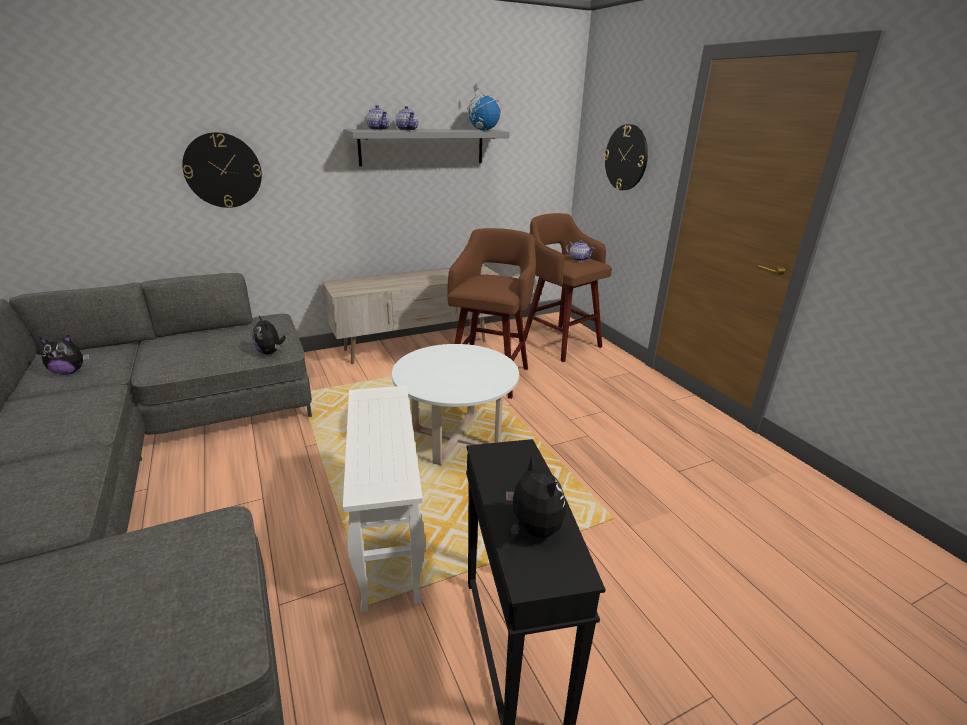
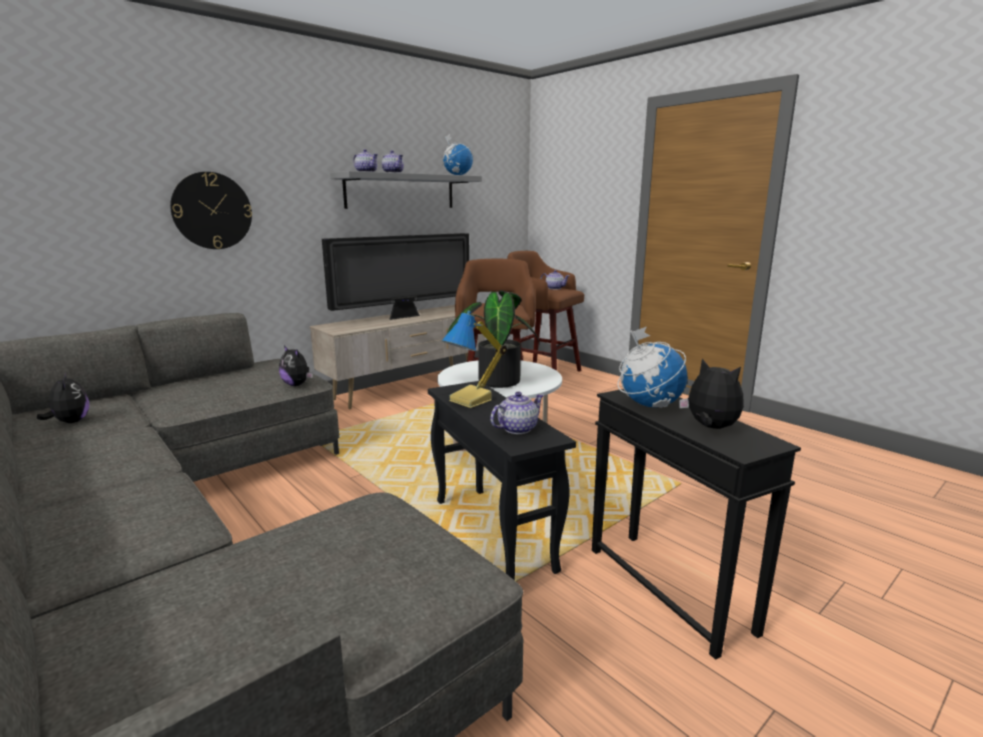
camera: 15 degrees left, 10 degrees down
plush toy [39,335,90,375] -> plush toy turned 90 degrees counterclockwise [37,373,89,423]
white side table [343,386,425,612] -> black side table [428,381,576,580]
wall clock [604,124,648,190] -> none
none -> television [322,233,469,320]
none -> table lamp [442,310,507,408]
none -> potted plant [446,290,539,388]
none -> teapot [490,392,544,434]
none -> globe [617,326,688,408]

